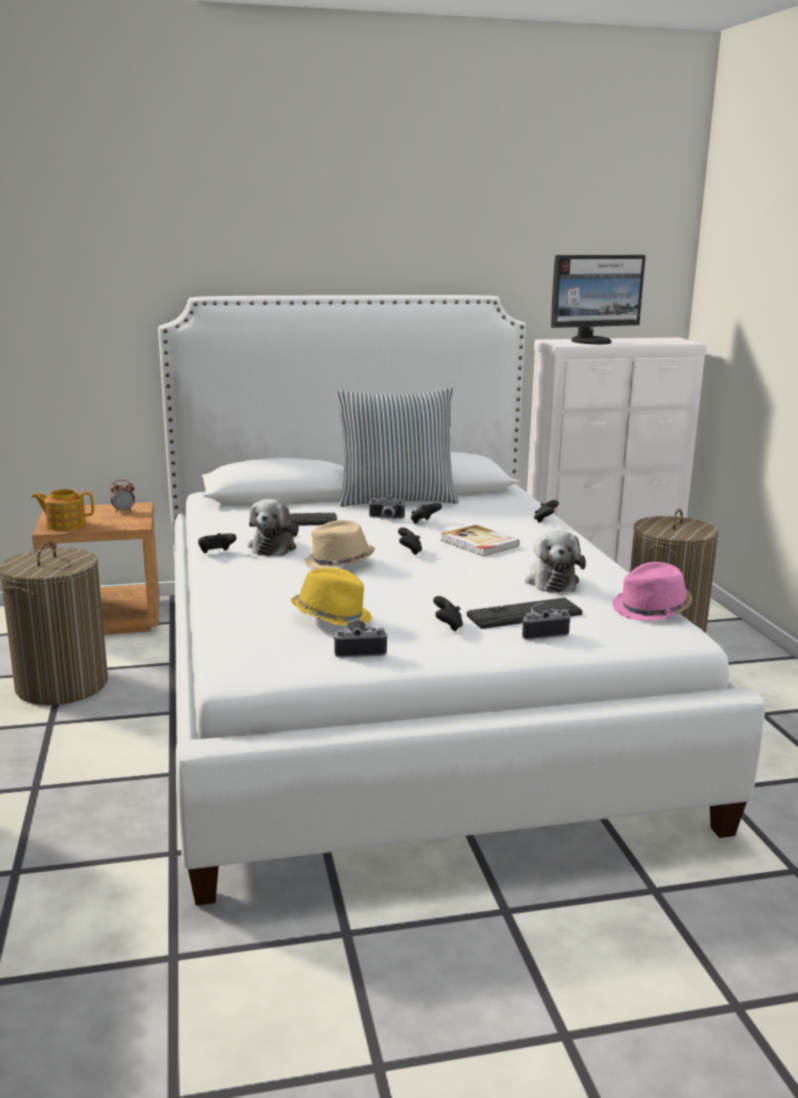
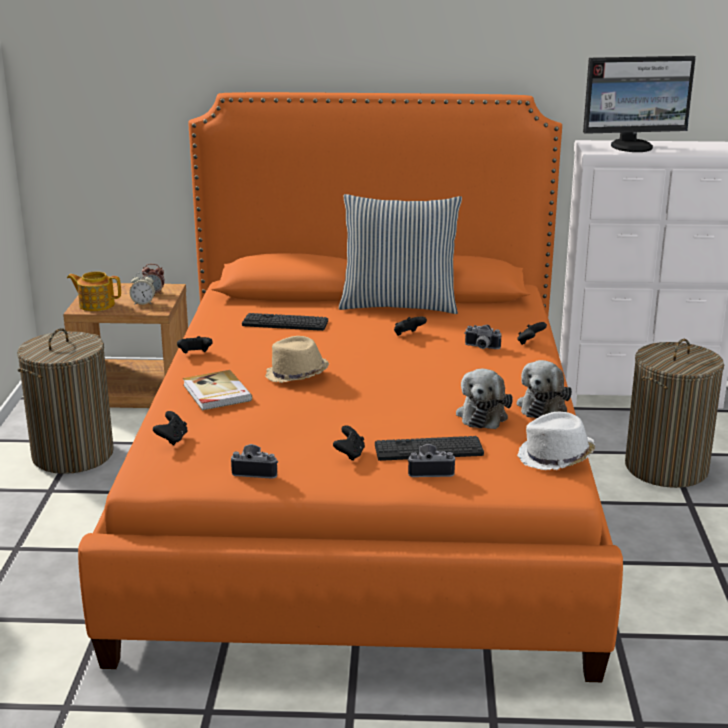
camera: 15 degrees right, 5 degrees up
white bed [158,295,765,906] -> orange bed [78,92,623,682]
plush toy [248,499,299,556] -> plush toy moved to [517,360,572,419]
yellow hat [291,568,372,626] -> none
camera [368,495,405,519] -> camera moved to [464,325,501,349]
black game controller [398,527,422,555] -> black game controller moved to [153,411,188,445]
book [441,525,519,556] -> book moved to [183,370,252,410]
pink hat [612,562,692,621] -> white hat [517,412,596,470]
none -> alarm clock [130,272,155,305]

